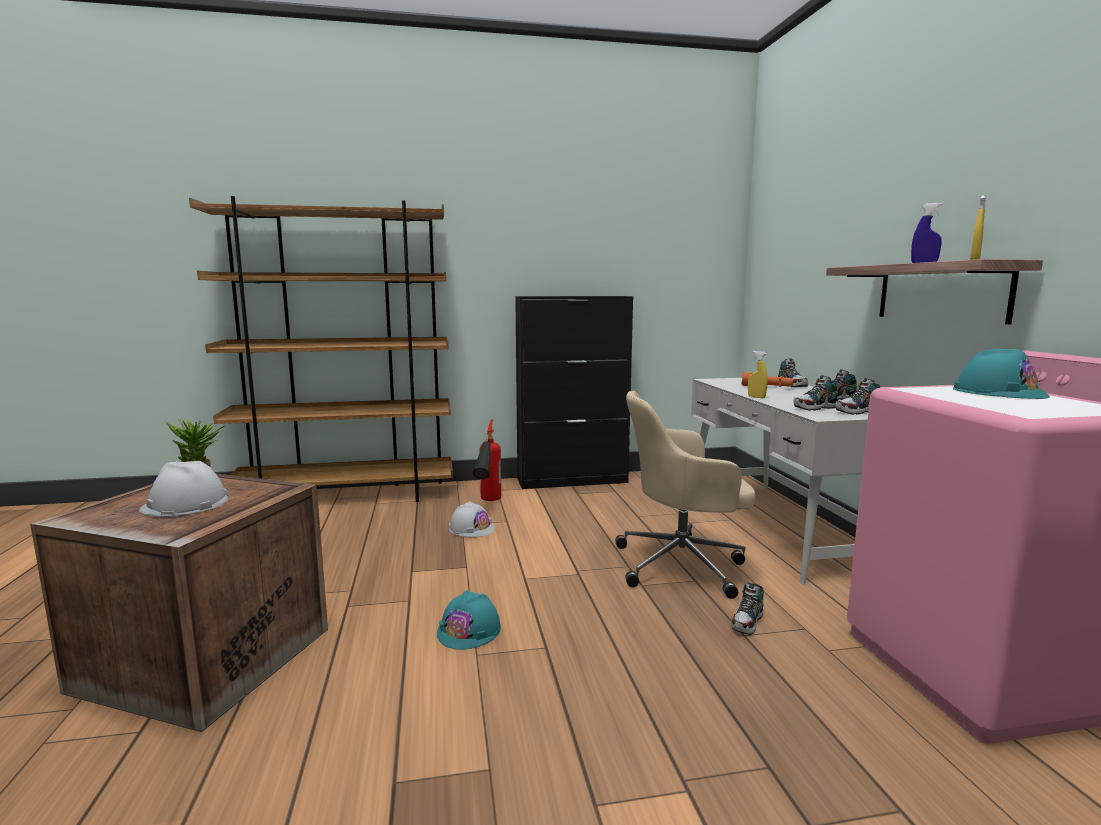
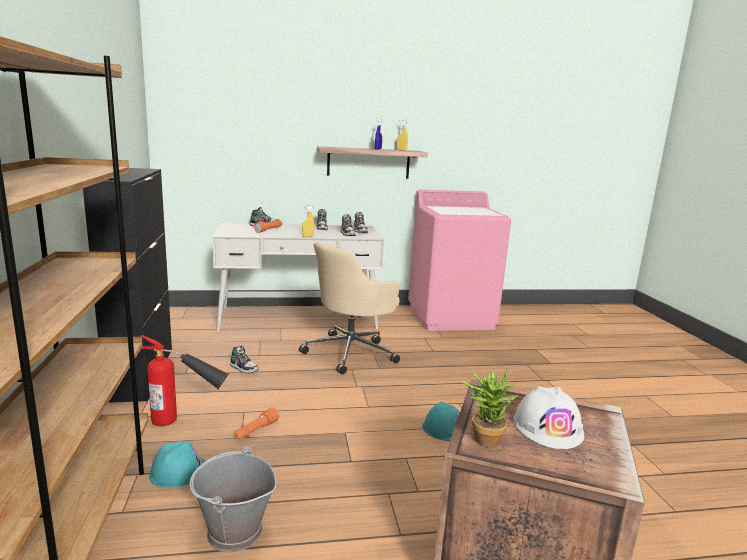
camera: 90 degrees left, 5 degrees up
white hard hat [449,501,495,537] -> orange flashlight [234,408,279,439]
beige office chair [615,391,756,599] -> beige office chair turned 45 degrees clockwise [299,242,400,374]
shoe [731,582,764,635] -> shoe moved to [230,345,259,373]
turquoise hard hat [953,348,1050,399] -> turquoise hard hat moved to [149,441,206,488]
none -> grey bucket [189,446,277,552]

